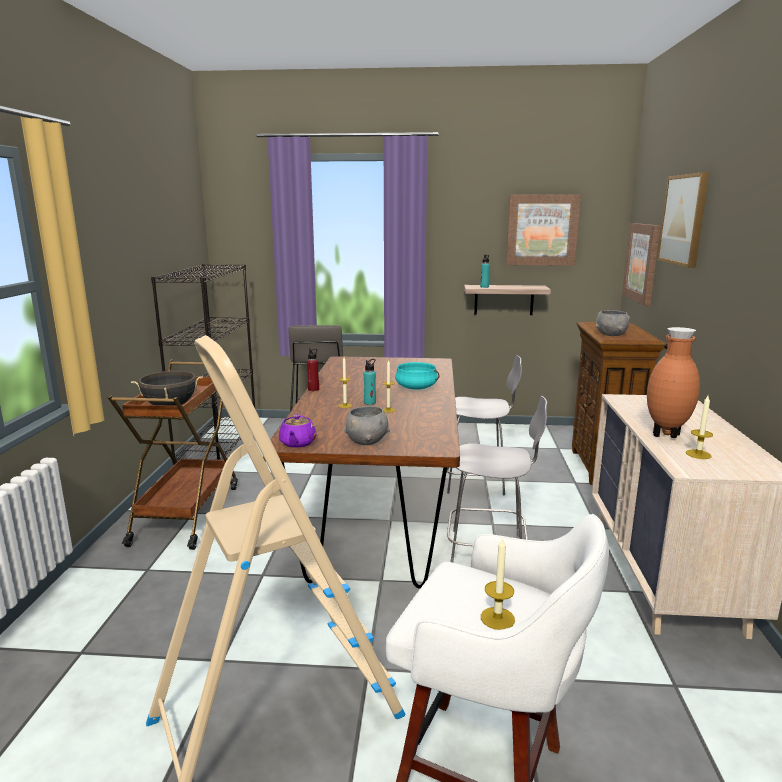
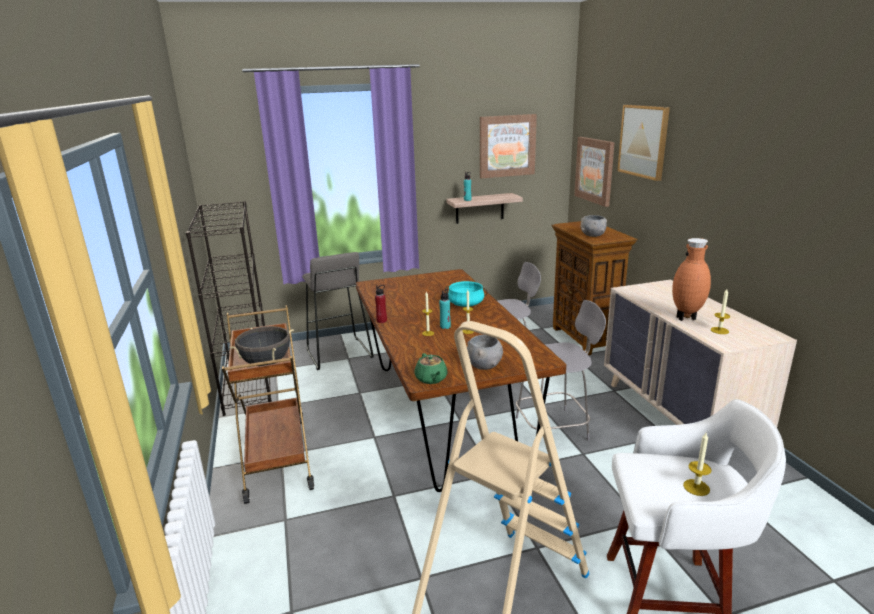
camera: 20 degrees left, 5 degrees up
purple teapot [279,414,317,448] -> green teapot [414,353,448,384]

